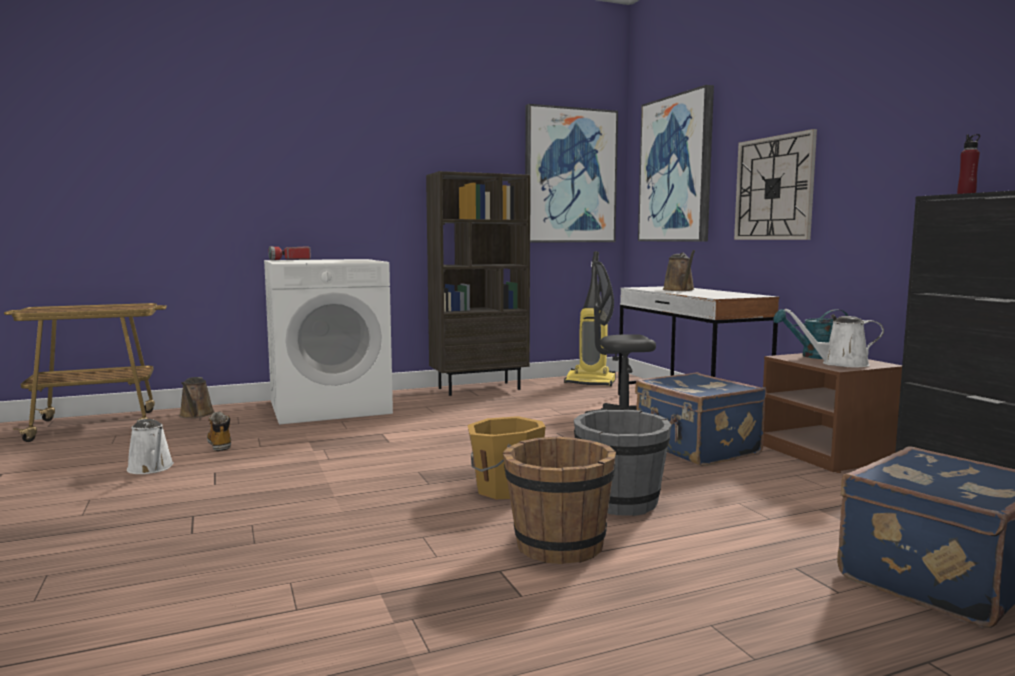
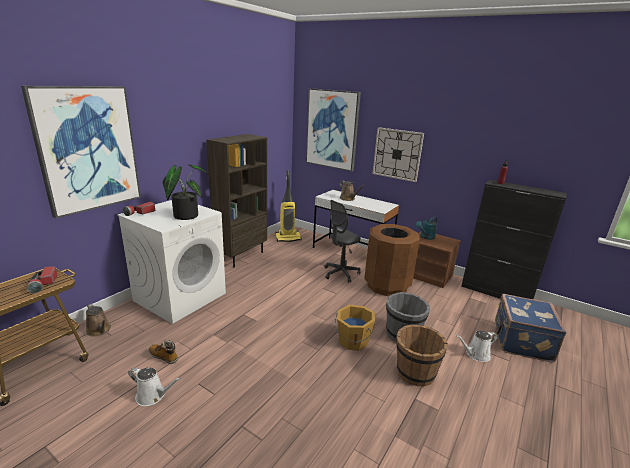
camera: 35 degrees left, 15 degrees up
picture [525,104,618,242] -> picture moved to [21,86,141,218]
blue suitcase [635,372,766,466] -> brown trash can [364,224,420,296]
white watering can [784,309,884,367] -> white watering can moved to [456,331,498,362]
none -> flashlight [27,266,57,293]
none -> potted plant [163,164,211,220]

